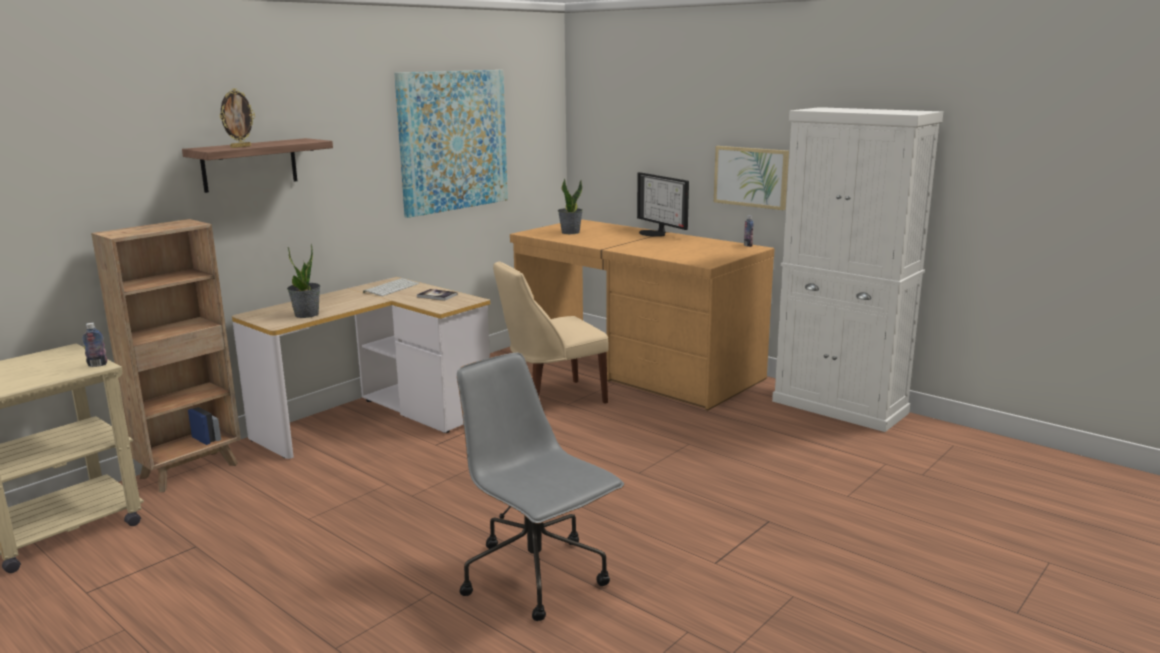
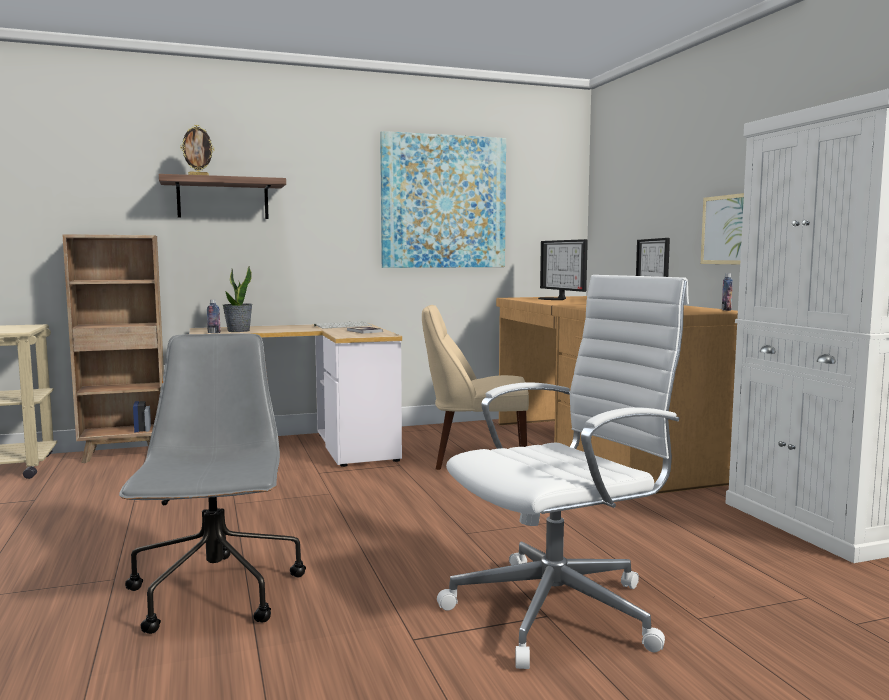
camera: 30 degrees right, 10 degrees down
bottle [82,323,107,367] -> bottle moved to [207,299,221,333]
potted plant [558,178,583,234] -> monitor [538,239,588,300]
none -> white office chair [437,275,689,669]

